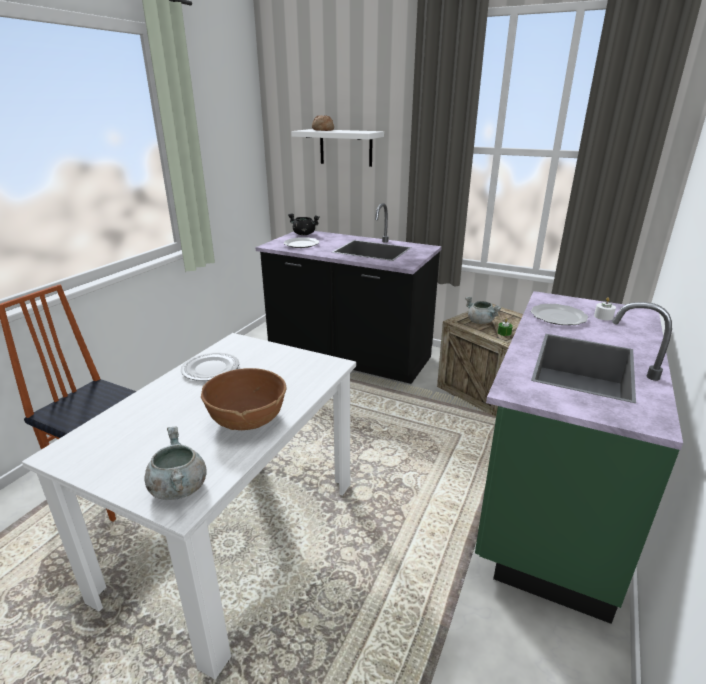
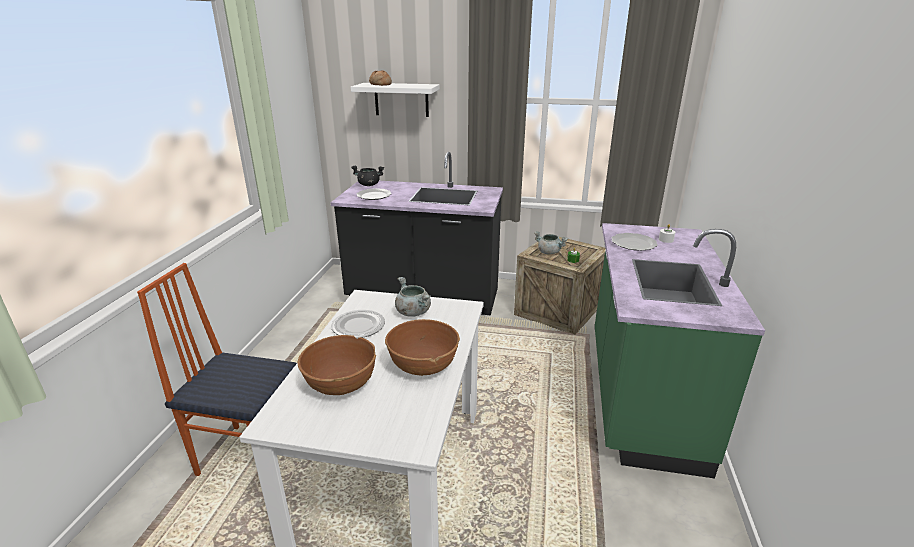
camera: 15 degrees left, 0 degrees up
grey cooking pot [144,427,206,500] -> grey cooking pot moved to [395,277,431,317]
none -> brown bowl [298,335,376,395]

